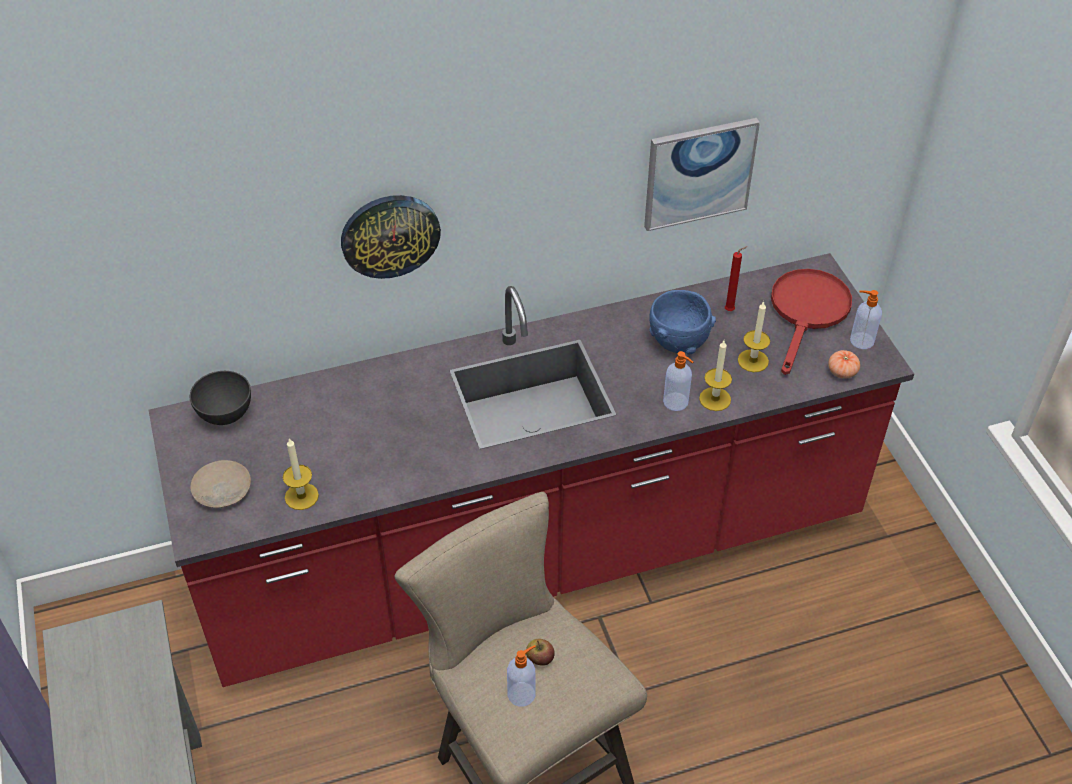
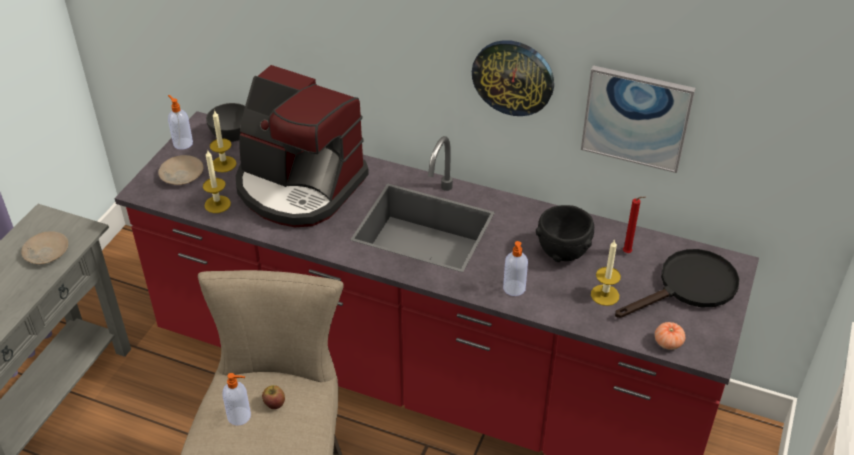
camera: 40 degrees right, 5 degrees down
wall clock [341,195,441,279] -> wall clock moved to [472,40,554,116]
blue bowl [649,290,716,354] -> black bowl [536,205,594,262]
candle [699,340,732,411] -> candle moved to [210,110,236,172]
red frying pan [771,269,852,375] -> black frying pan [615,249,739,318]
soap dispenser [850,290,882,349] -> soap dispenser moved to [168,95,193,150]
none -> beige plate [21,231,68,264]
none -> coffee machine [236,65,369,227]

